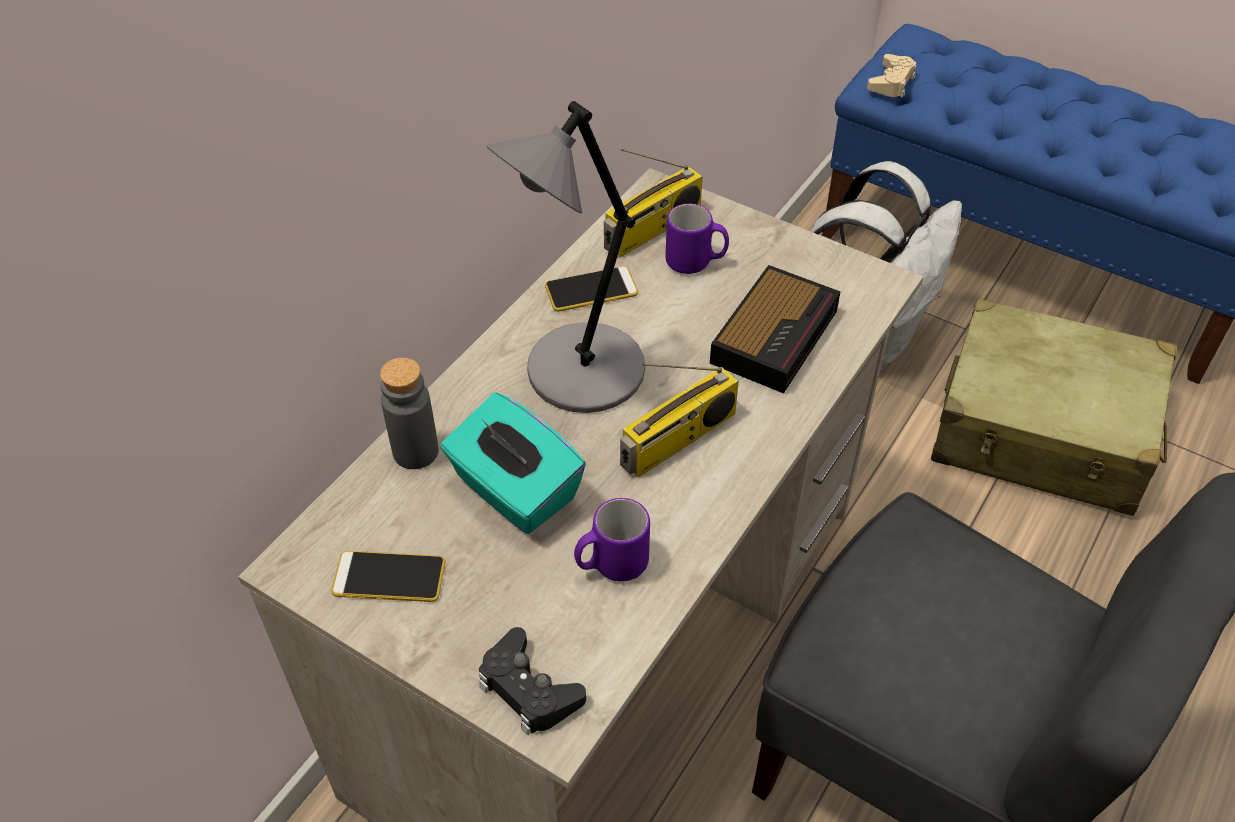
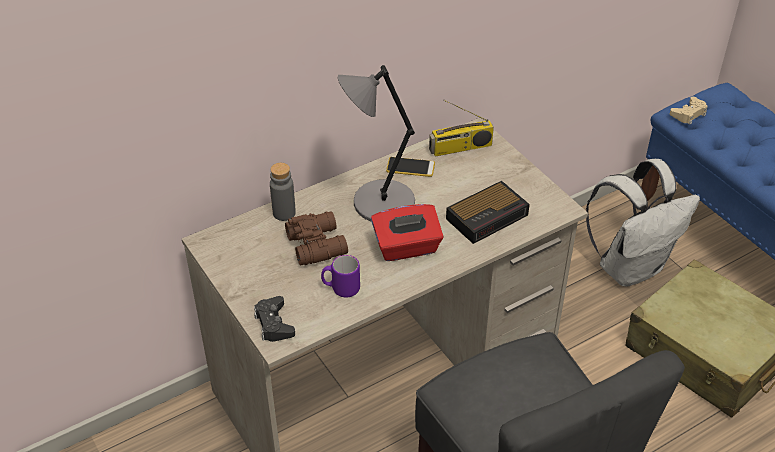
camera: 25 degrees right, 5 degrees down
phone [331,551,445,602] -> none
turquoise tissue box [441,393,586,534] -> brown binoculars [285,211,348,266]
radio [620,363,739,477] -> red tissue box [371,204,444,261]
purple mug [665,204,729,274] -> none

